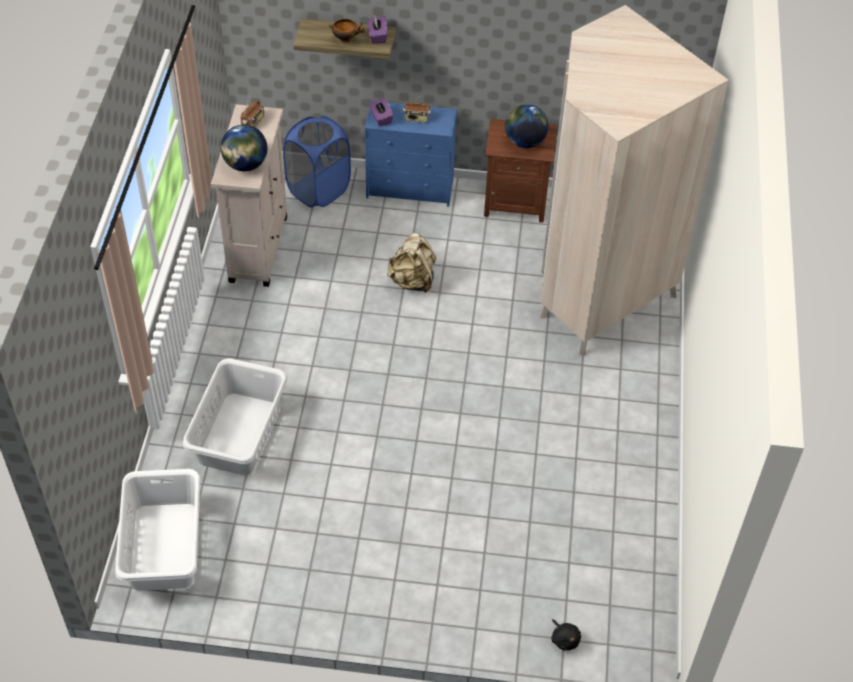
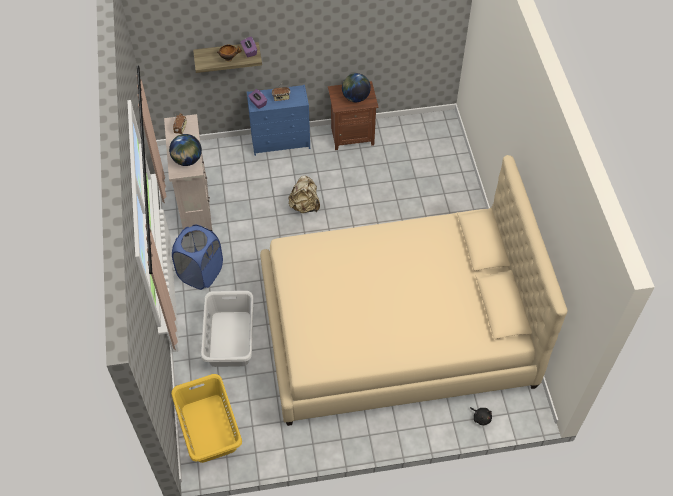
camera: 15 degrees left, 5 degrees up
white laundry basket [115,469,200,591] -> yellow laundry basket [171,374,242,463]
blue laundry basket [283,116,351,208] -> blue laundry basket moved to [172,225,223,290]
beige wardrobe [540,5,729,356] -> none
none -> beige bed [260,155,568,426]

